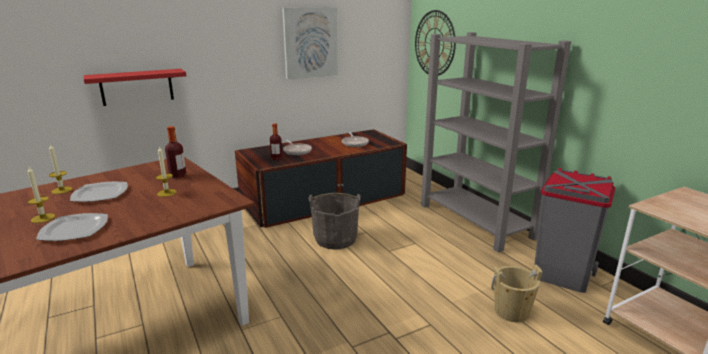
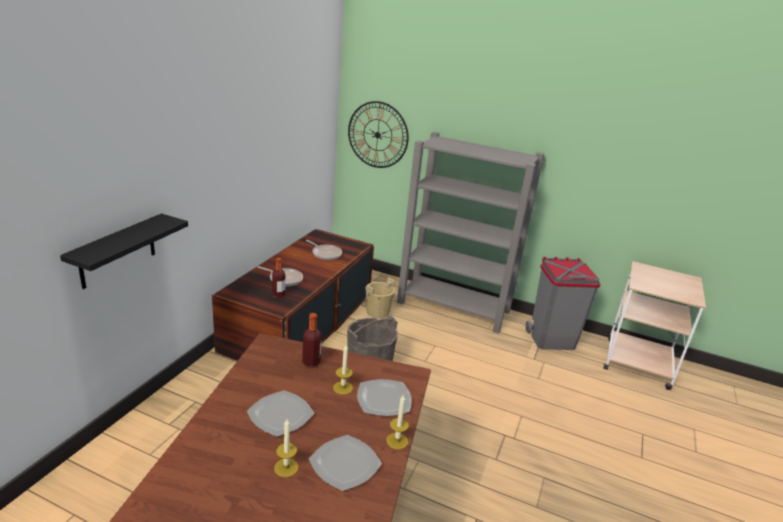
camera: 40 degrees left, 5 degrees up
candle [49,144,72,194] -> candle moved to [386,394,409,449]
red shelf [83,69,186,106] -> black shelf [60,213,188,289]
picture [282,7,338,79] -> none
beige bucket [491,265,543,322] -> beige bucket moved to [365,277,395,319]
none -> plate [357,379,412,416]

